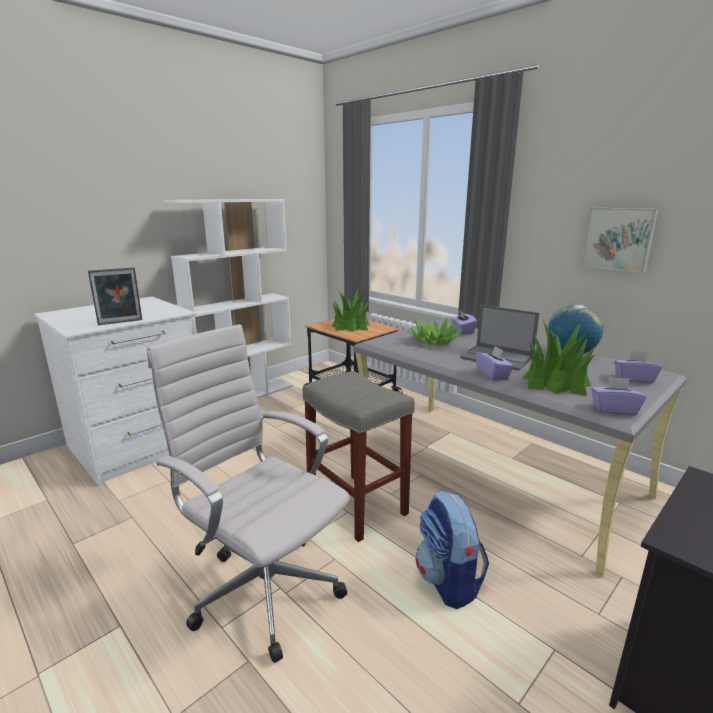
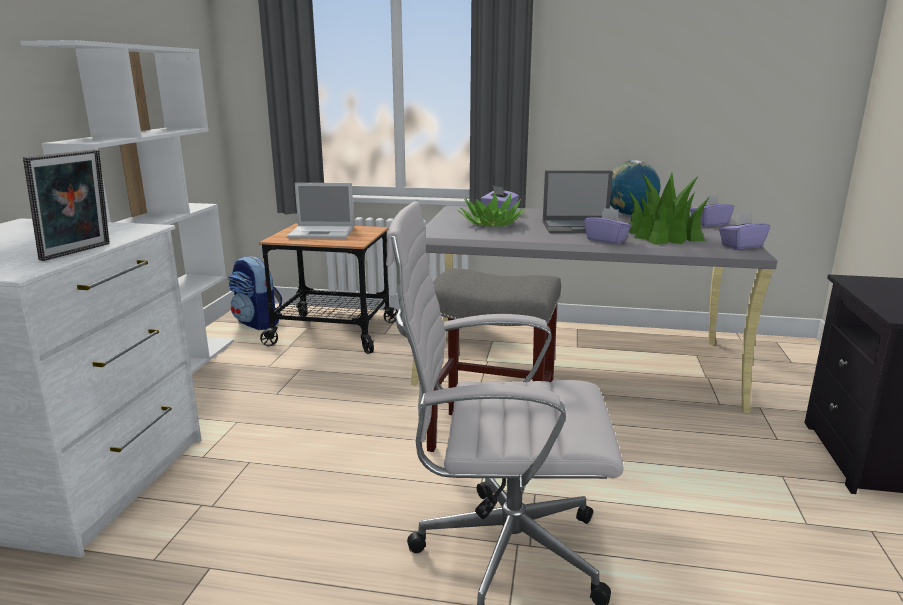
camera: 35 degrees left, 0 degrees up
potted plant [332,289,370,332] -> laptop [287,183,354,239]
backpack [416,490,489,609] -> backpack moved to [228,256,282,330]
picture [581,208,659,273] -> none

